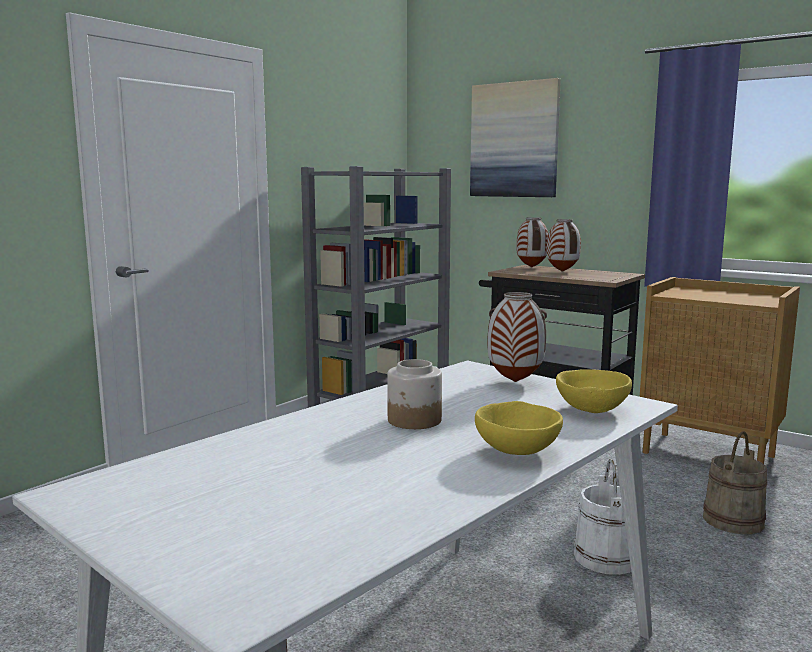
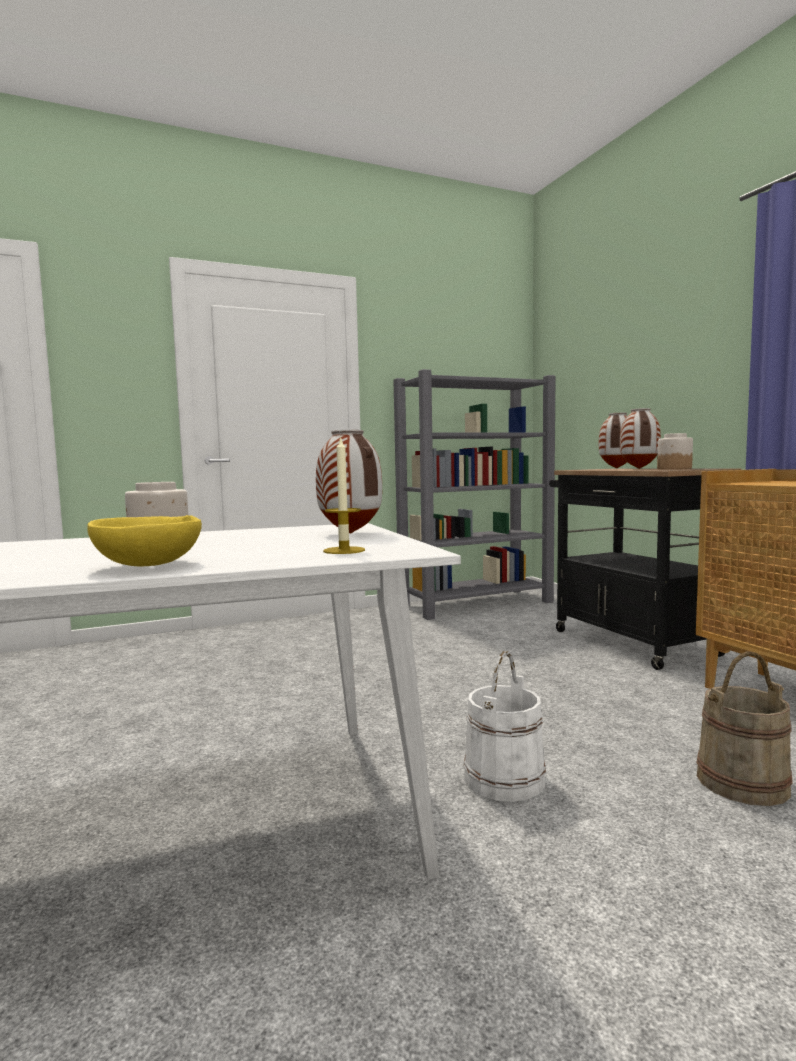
camera: 30 degrees right, 5 degrees down
picture [470,78,561,197] -> none
yellow bowl [556,369,632,413] -> candle [323,436,365,554]
none -> jar [657,433,693,469]

